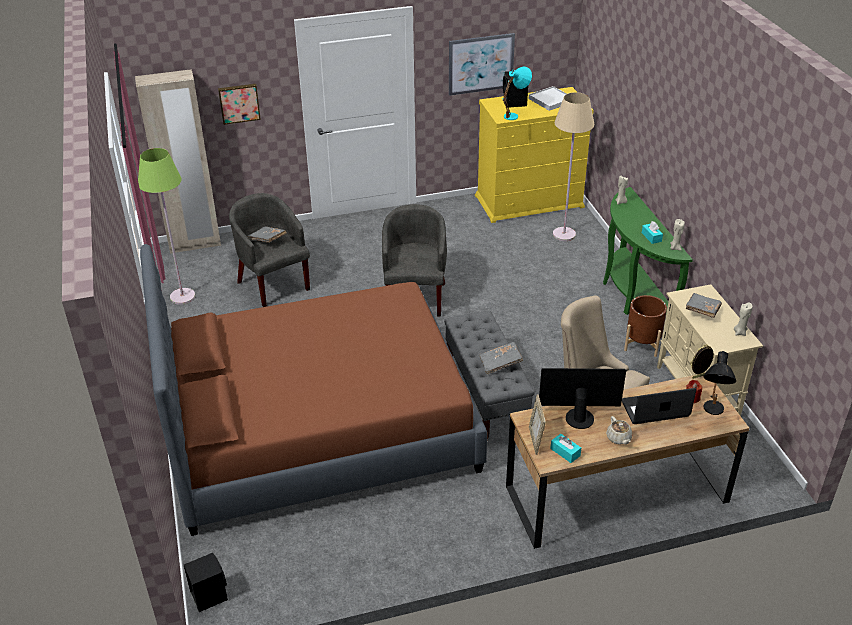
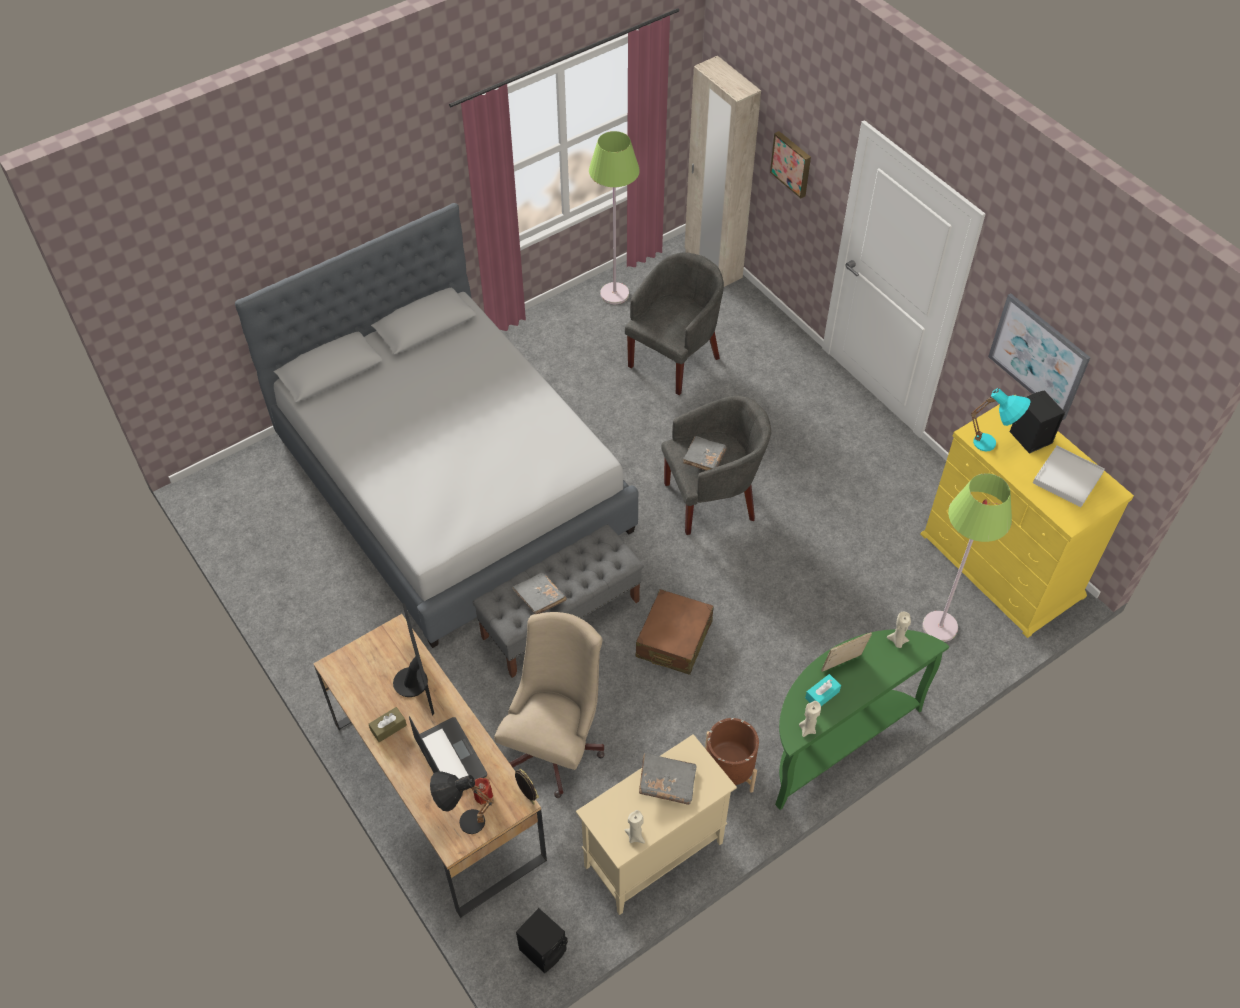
camera: 70 degrees right, 15 degrees up
brown bed [140,244,487,536] -> grey bed [235,203,639,648]
black speaker [184,553,228,612] -> black speaker moved to [516,908,568,973]
grey book [247,226,287,243] -> grey book moved to [683,436,727,471]
picture frame [529,394,546,455] -> picture frame moved to [821,632,872,672]
turquoise tissue box [550,434,581,463] -> none
beige floor lamp [553,92,594,241] -> green floor lamp [922,473,1012,642]
beige teapot [606,416,633,445] -> brown tissue box [369,707,407,742]
none -> brown suitcase [636,589,714,675]

